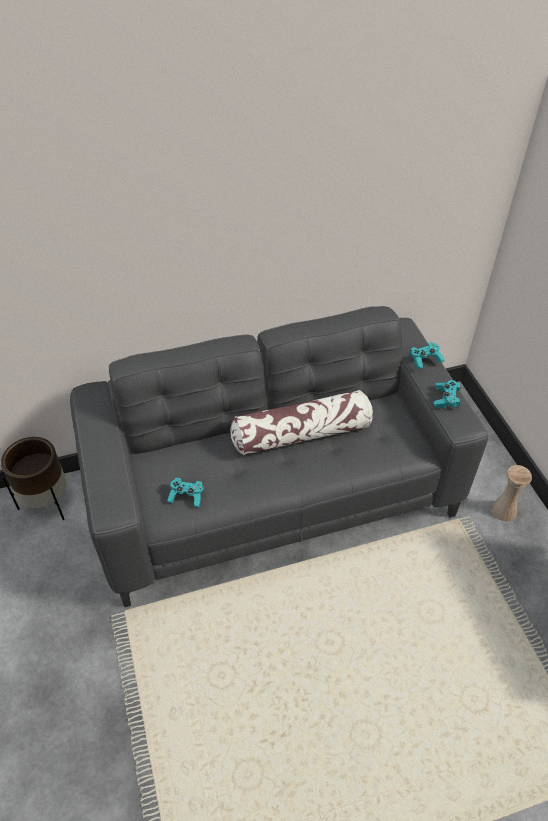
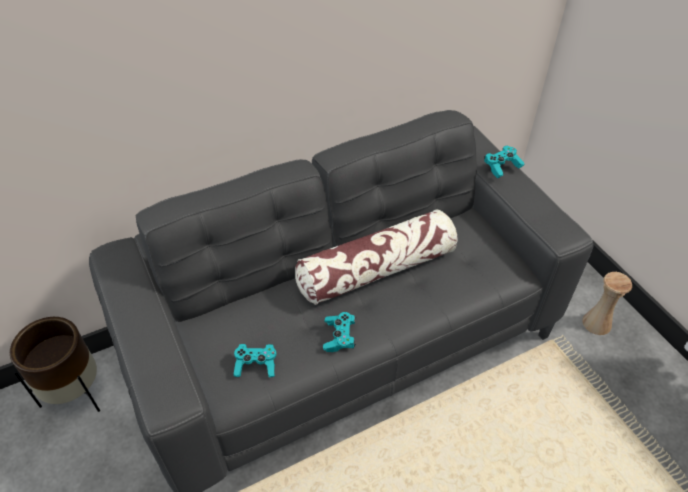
camera: 10 degrees left, 0 degrees up
turquoise game controller [433,380,461,409] -> turquoise game controller moved to [323,312,356,352]

